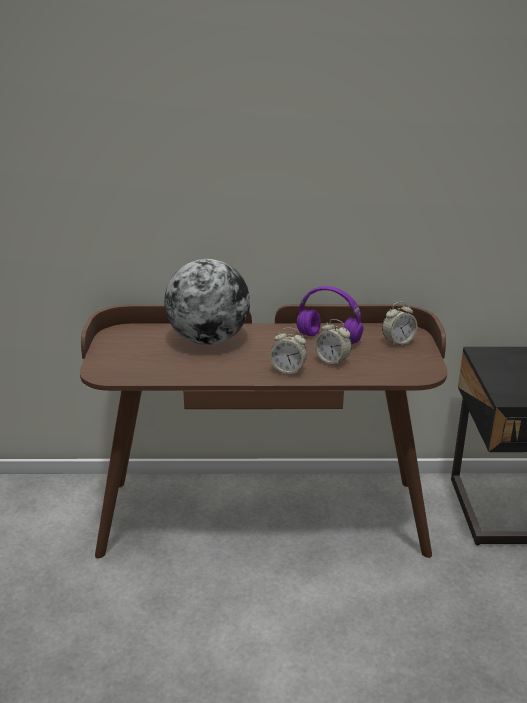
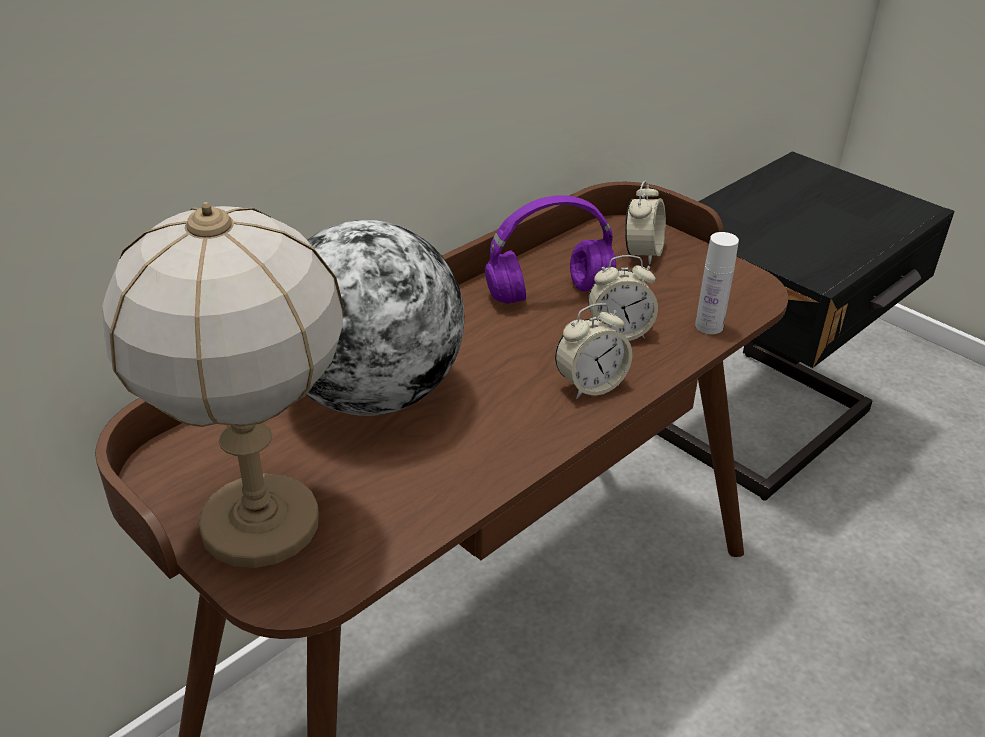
camera: 45 degrees left, 10 degrees up
none -> table lamp [102,202,345,568]
none -> white bottle [695,232,739,334]

